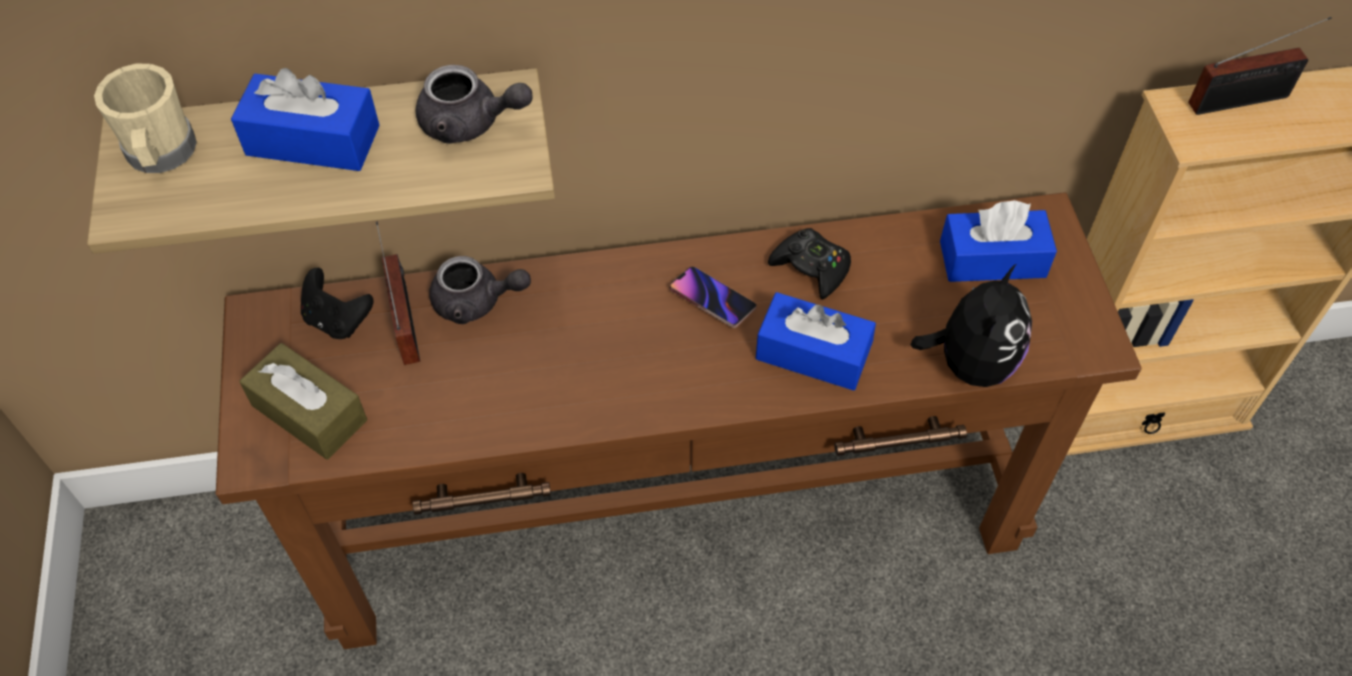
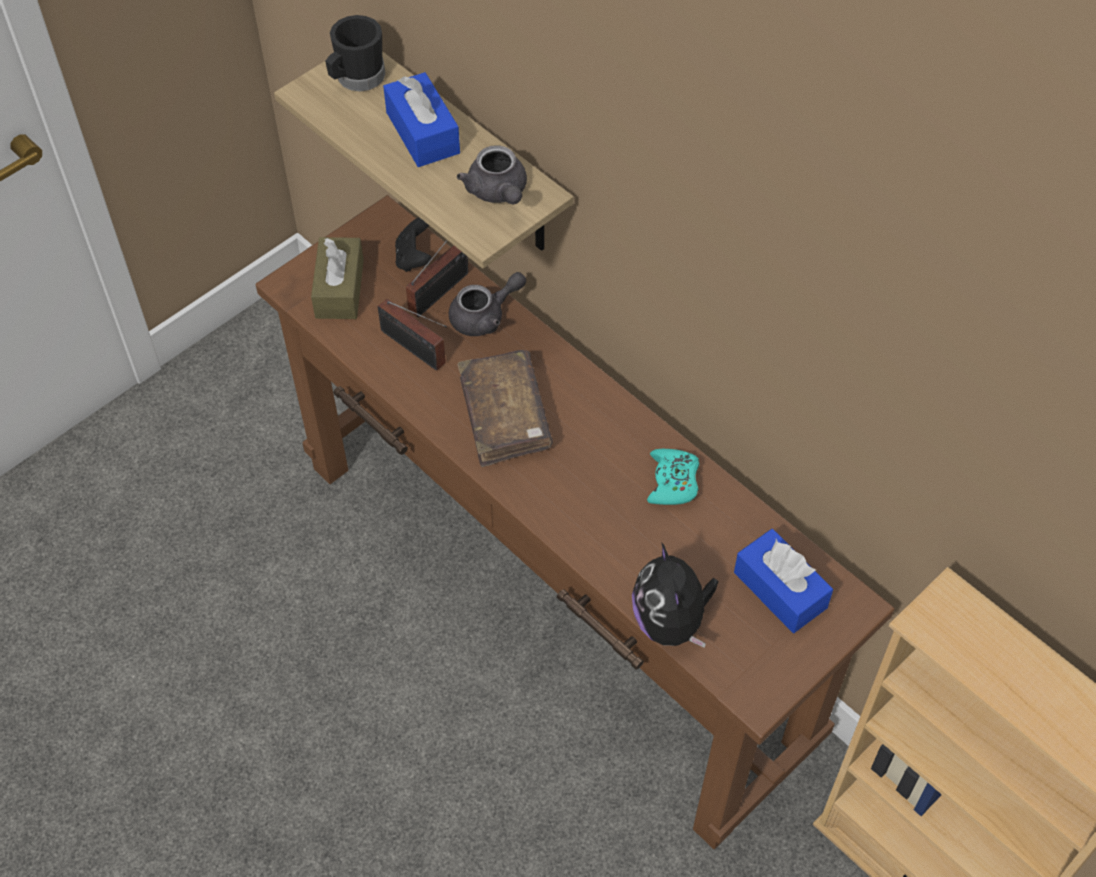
camera: 55 degrees right, 0 degrees up
beige mug [94,64,197,173] -> black mug [325,15,385,91]
grey teapot [429,256,531,324] -> grey teapot turned 90 degrees counterclockwise [449,272,526,336]
phone [670,267,757,328] -> none
blue tissue box [756,292,876,391] -> none
black game controller [768,228,851,299] -> turquoise game controller [647,449,699,505]
plush toy [910,264,1032,387] -> plush toy turned 90 degrees clockwise [632,542,719,648]
radio [1188,17,1332,115] -> radio moved to [378,299,447,371]
none -> brown book [457,350,553,467]

